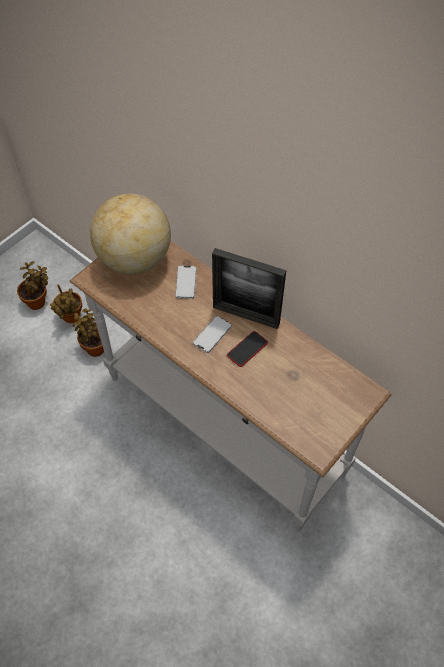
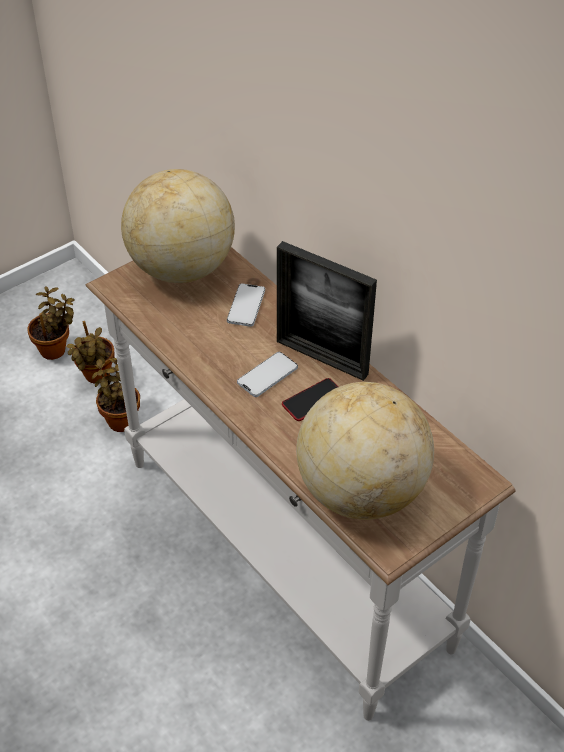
camera: 10 degrees right, 10 degrees down
none -> globe [296,382,434,520]

